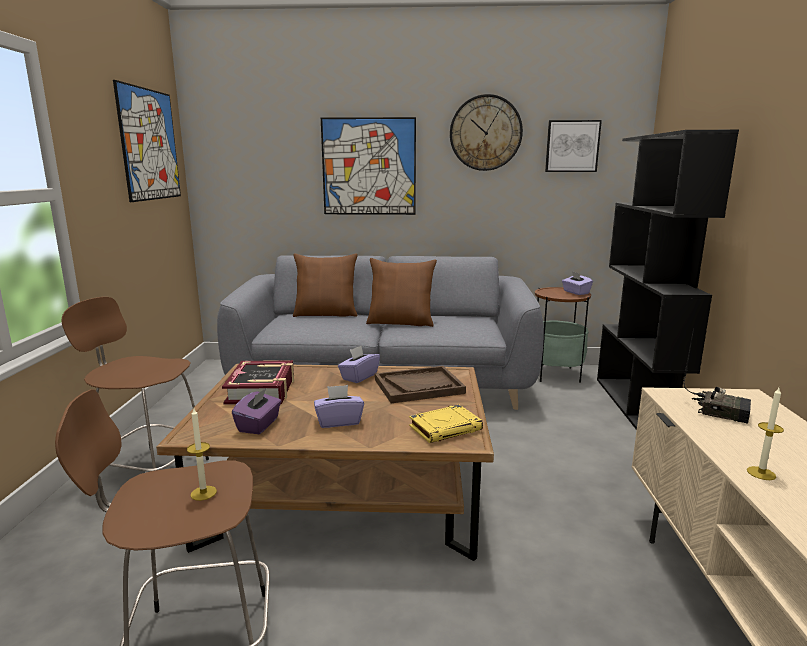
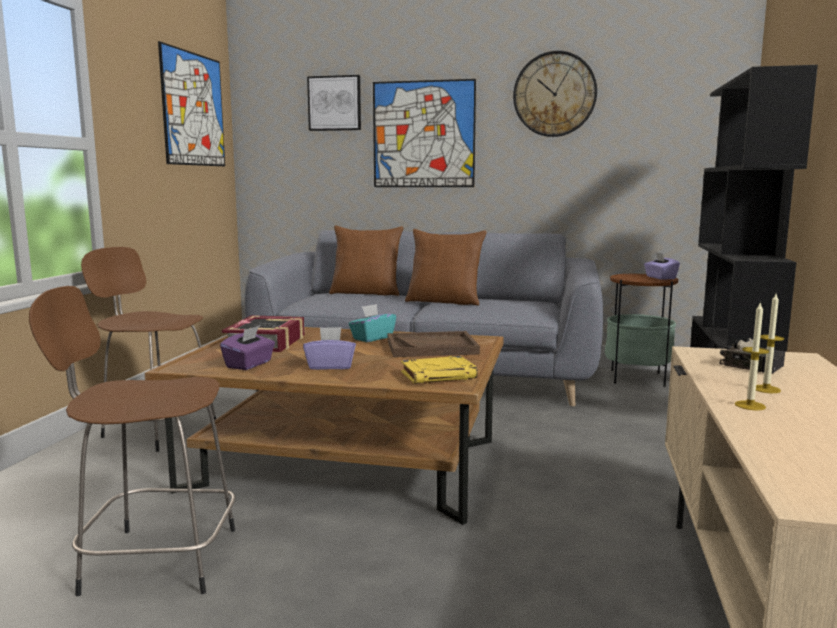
camera: 10 degrees right, 5 degrees down
candle [187,409,217,501] -> candle moved to [756,294,784,393]
purple tissue box [338,346,380,383] -> turquoise tissue box [348,304,396,342]
picture [545,120,602,172] -> picture moved to [307,75,361,131]

